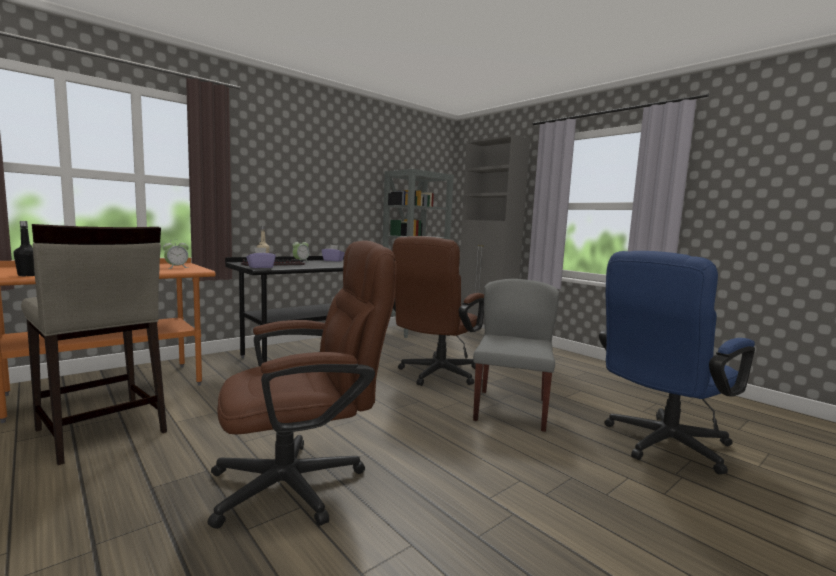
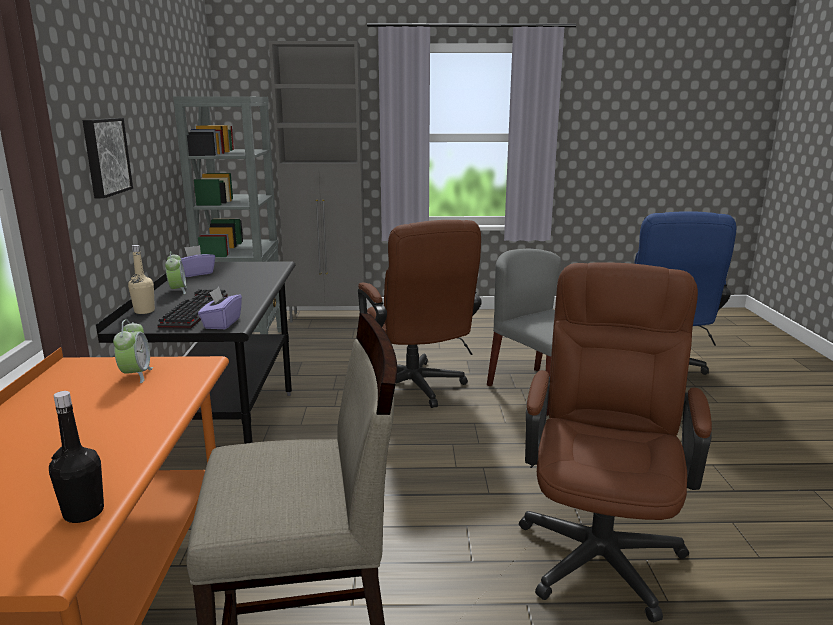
camera: 50 degrees left, 10 degrees up
none -> picture [82,118,133,199]

